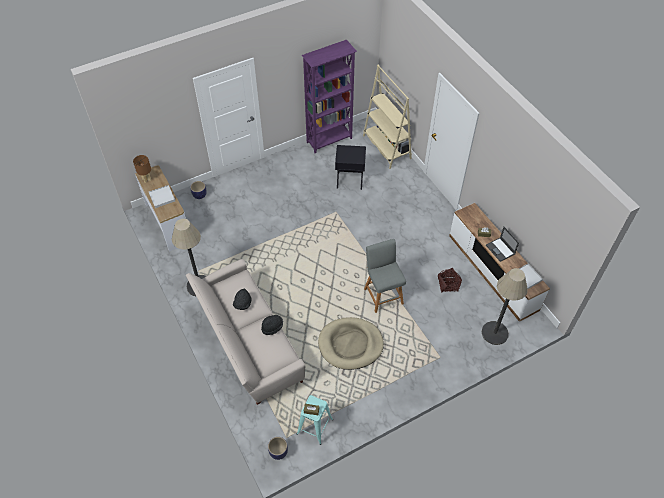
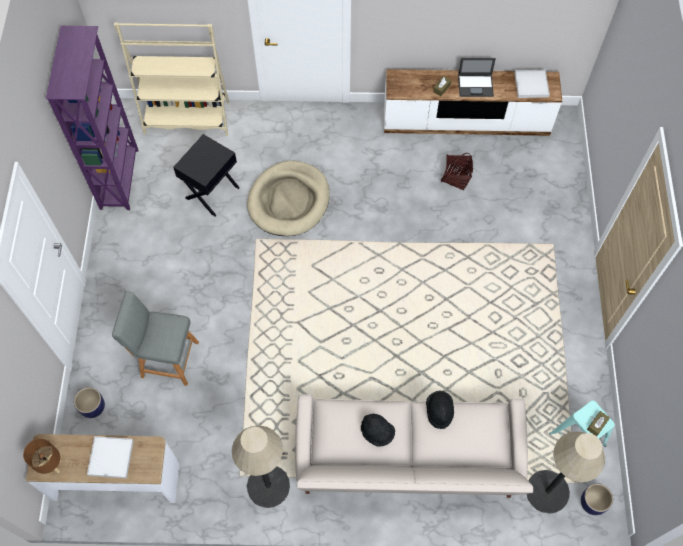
camera: 60 degrees left, 10 degrees up
beige dog bed [318,317,384,370] -> beige dog bed moved to [247,161,330,236]
grey stool [364,239,406,313] -> grey stool moved to [112,291,199,386]
floor lamp [482,268,528,345] -> floor lamp moved to [527,432,605,514]

